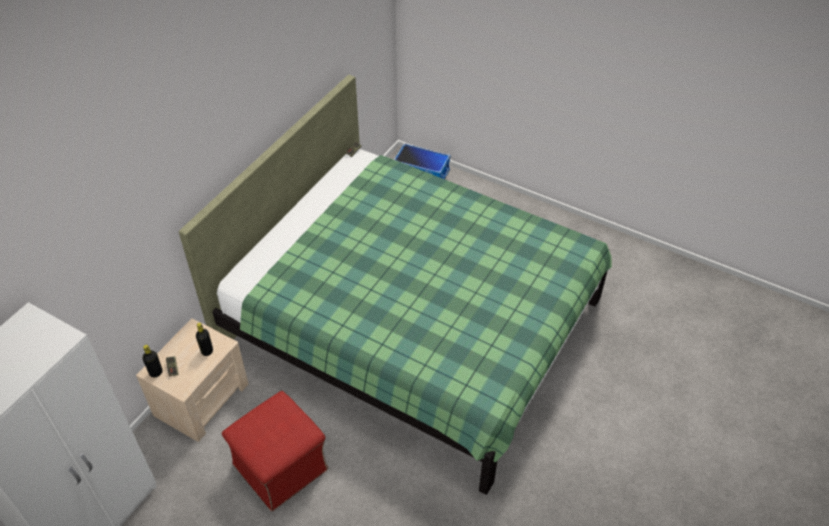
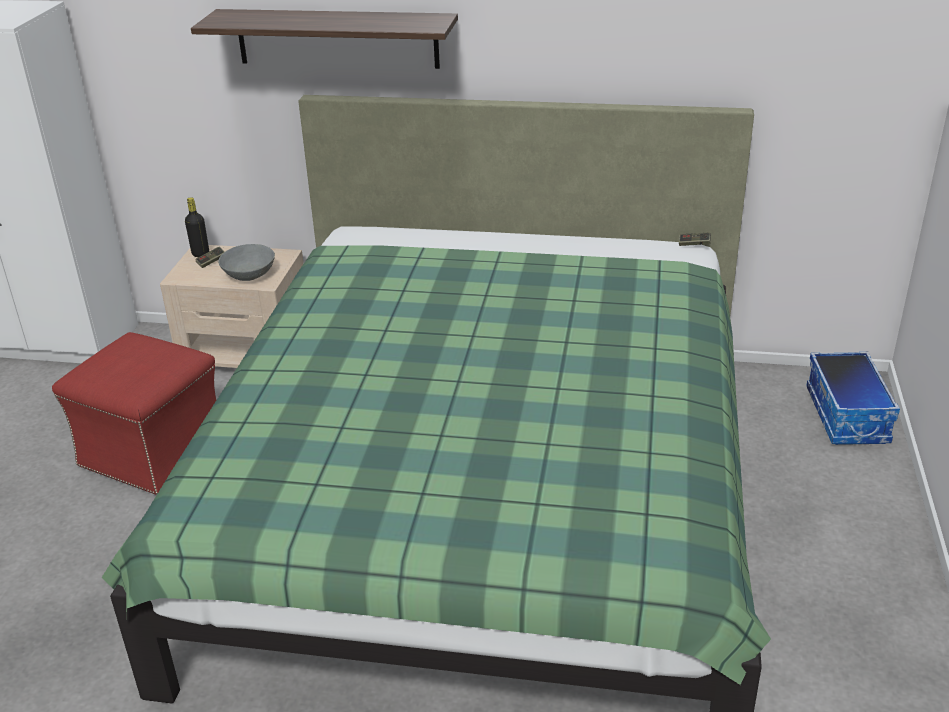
camera: 70 degrees right, 15 degrees down
black bottle [196,323,213,356] -> grey bowl [218,244,275,281]
none -> shelf [191,9,458,69]

